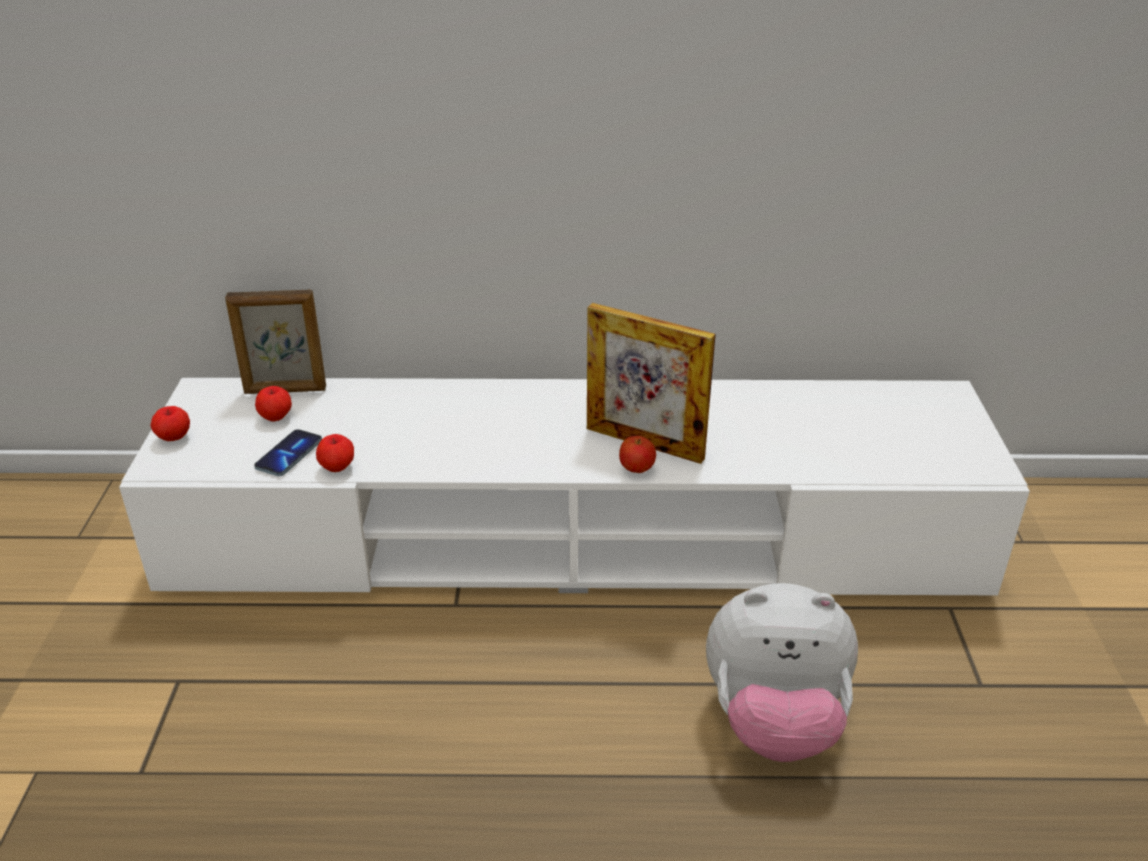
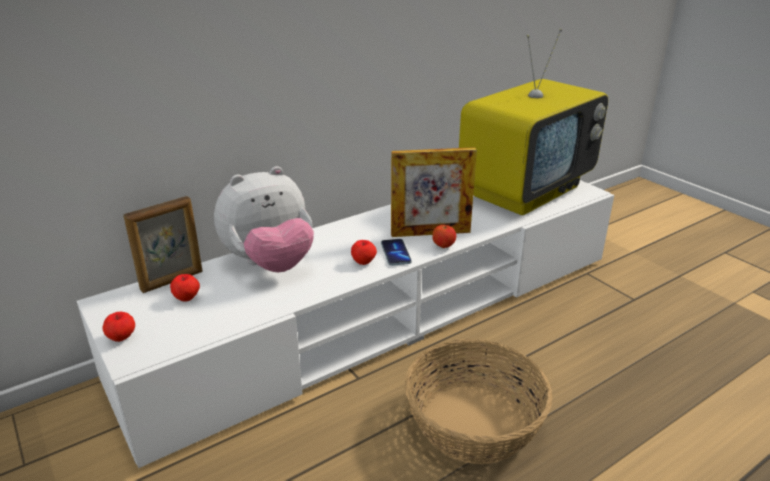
camera: 35 degrees left, 5 degrees down
phone [254,429,322,476] -> phone moved to [381,239,411,266]
apple [316,434,354,472] -> apple moved to [351,240,377,265]
plush toy [706,583,858,762] -> plush toy moved to [214,166,314,273]
none -> basket [405,339,553,464]
none -> television [459,28,608,215]

